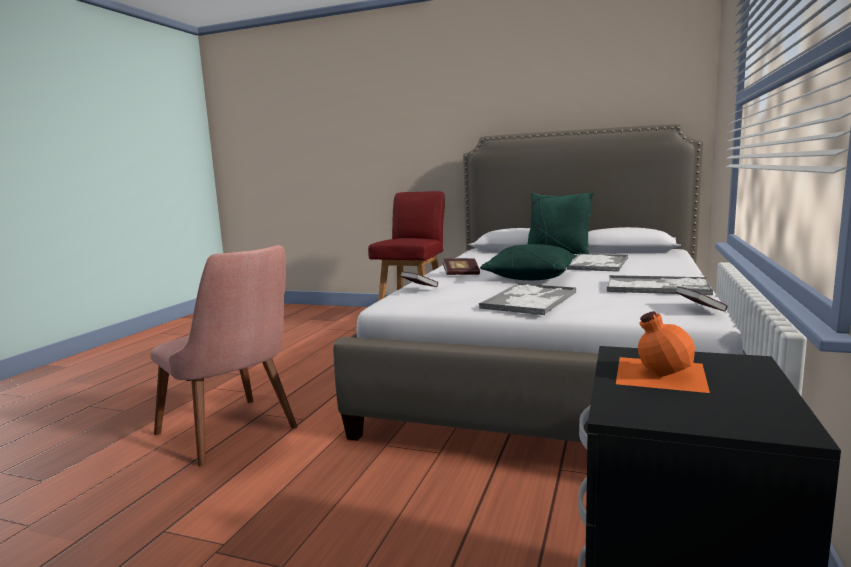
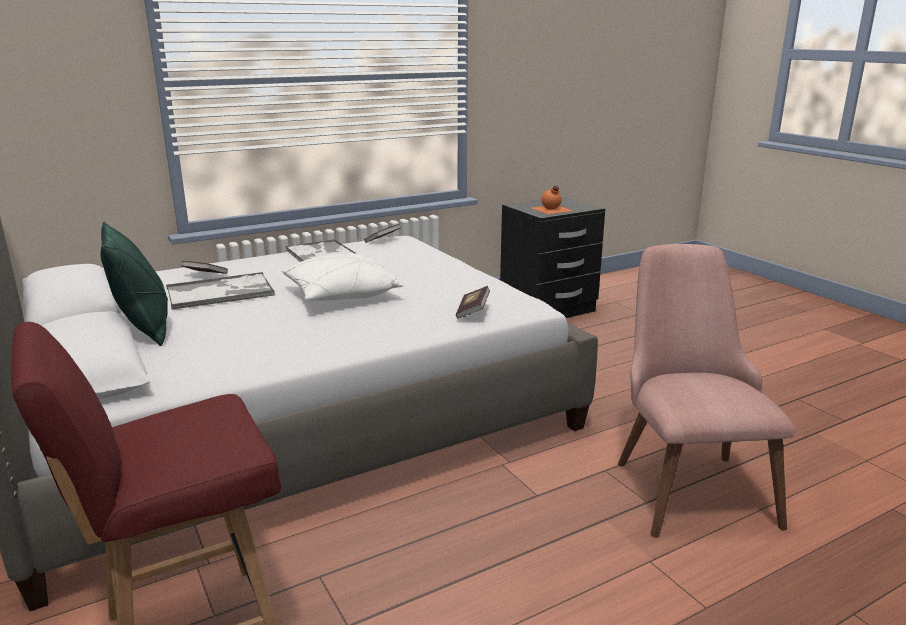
camera: 140 degrees left, 10 degrees up
book [442,258,480,275] -> book moved to [181,261,228,274]
tray [479,283,577,315] -> none
green pillow [480,244,577,280] -> white pillow [281,253,403,301]

